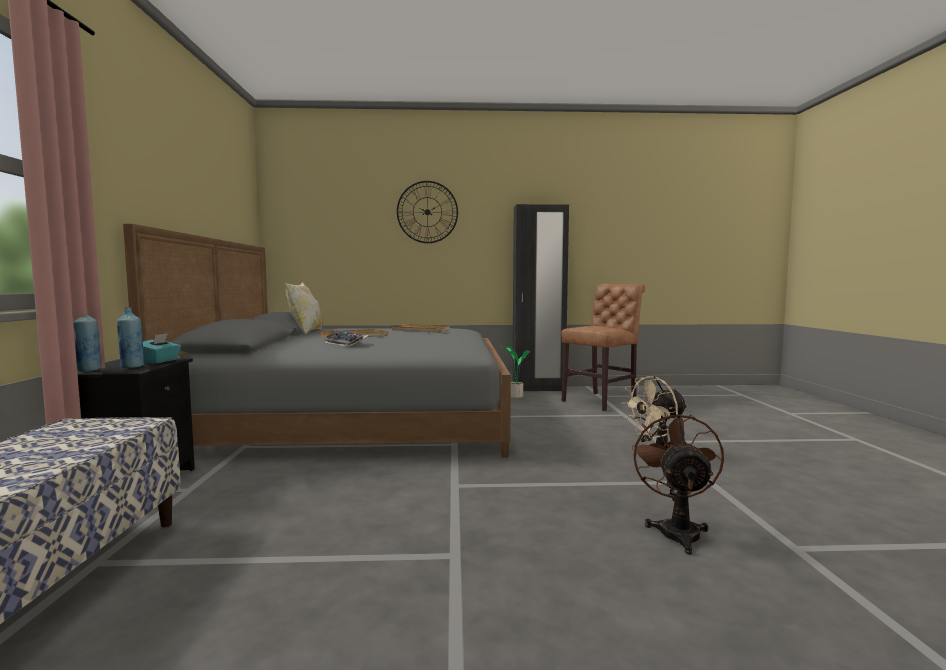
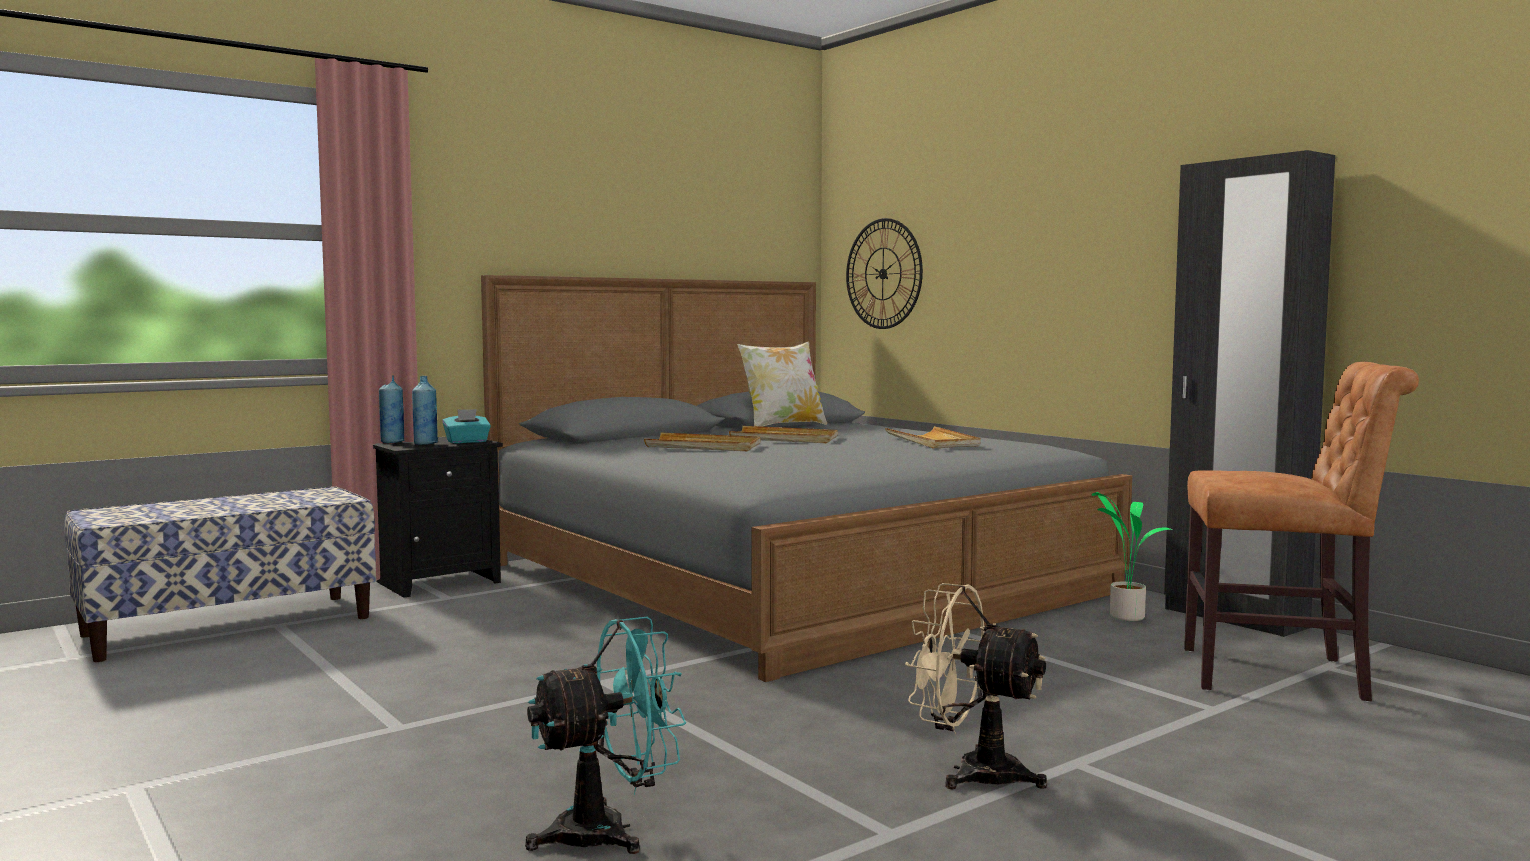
camera: 55 degrees right, 0 degrees up
keyboard [324,330,369,347] -> beige tray [644,433,760,451]
wall clock [397,181,458,243] -> wall clock moved to [846,218,923,329]
brown fan [632,412,724,554] -> turquoise fan [525,617,686,854]

